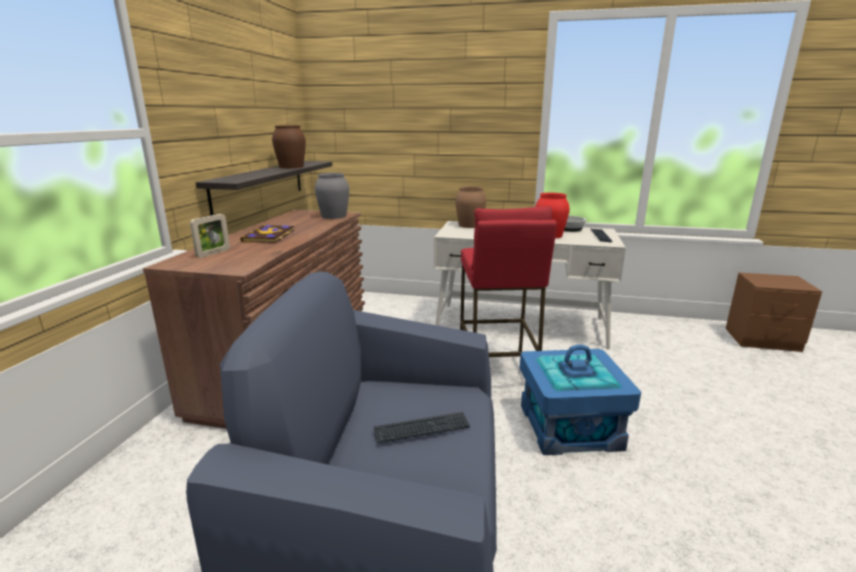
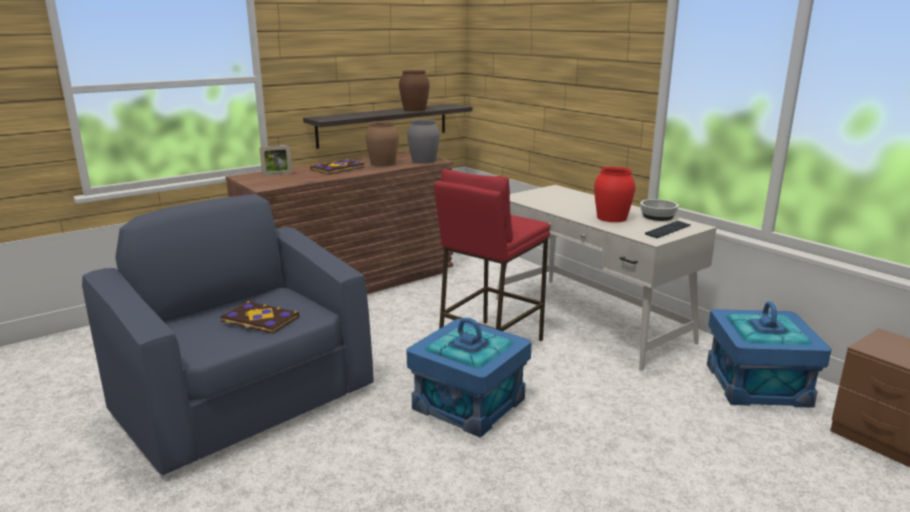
camera: 40 degrees right, 0 degrees up
keyboard [374,412,470,443] -> book [220,301,299,334]
brown vase [455,186,486,228] -> brown vase moved to [365,121,399,166]
none -> blue storage box [707,301,832,408]

